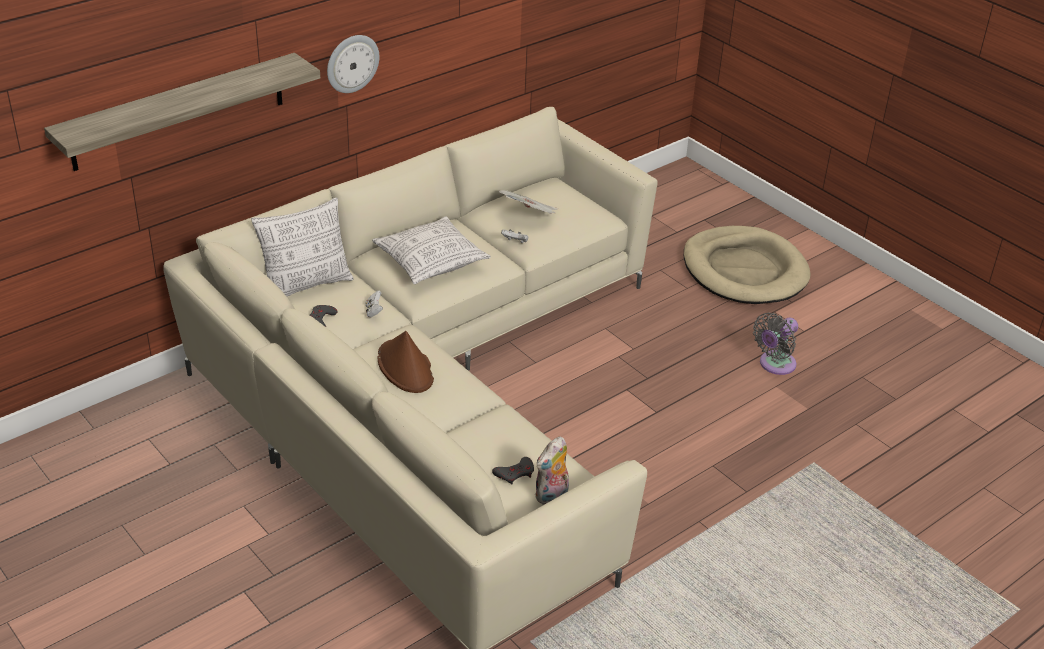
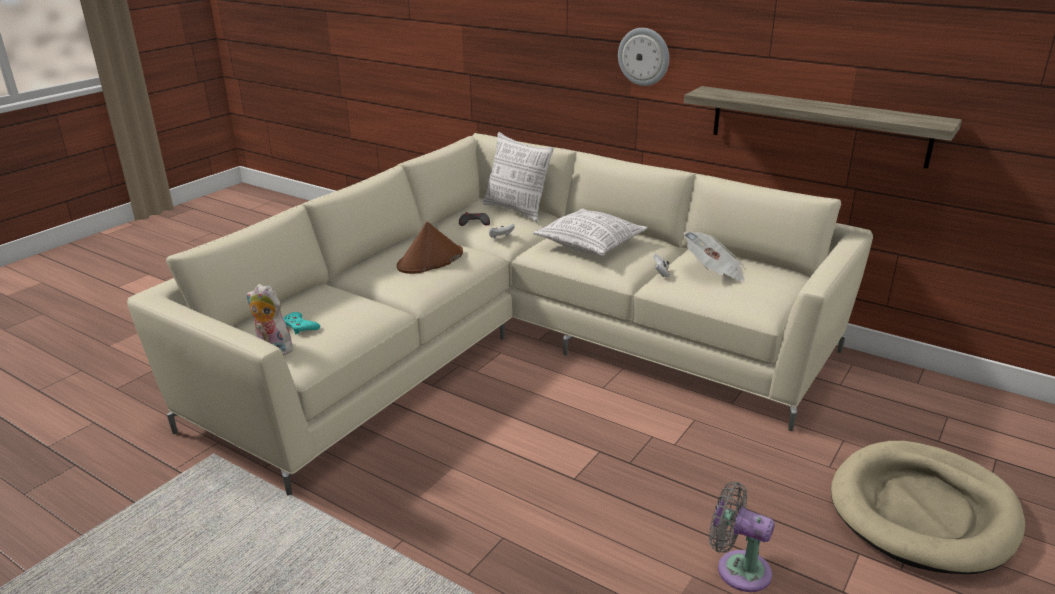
camera: 75 degrees right, 10 degrees down
shelf [44,53,320,171] -> shelf moved to [684,86,962,169]
grey game controller [492,457,534,485] -> turquoise game controller [283,312,320,334]

